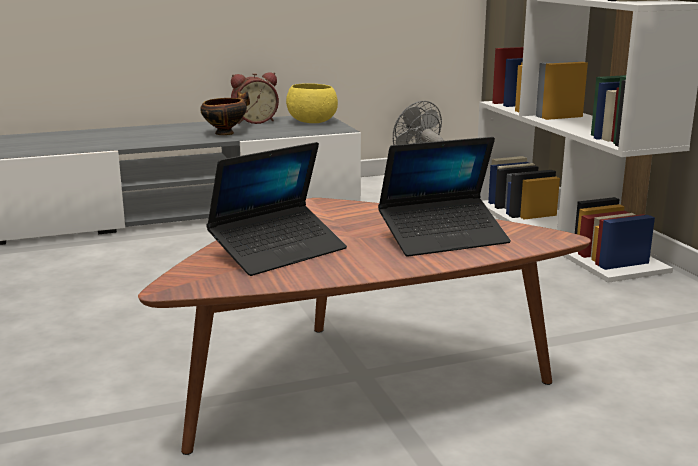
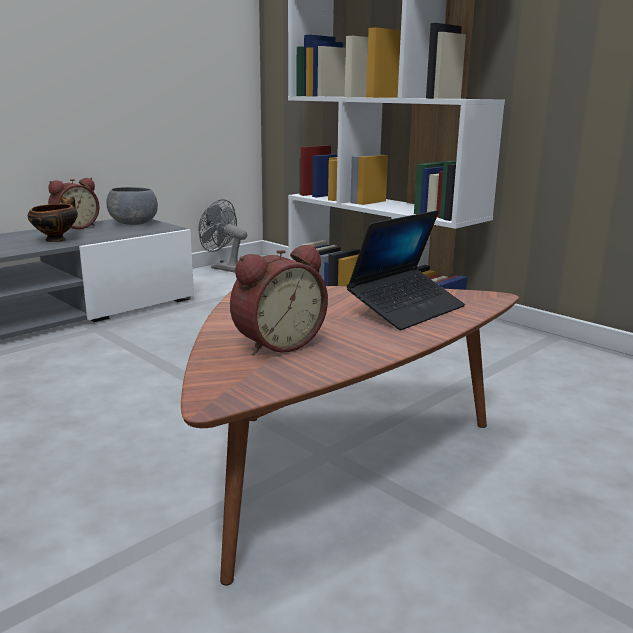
camera: 25 degrees left, 0 degrees up
laptop [206,142,347,276] -> alarm clock [230,244,328,356]
yellow bowl [286,83,338,123] -> grey bowl [106,187,158,225]

